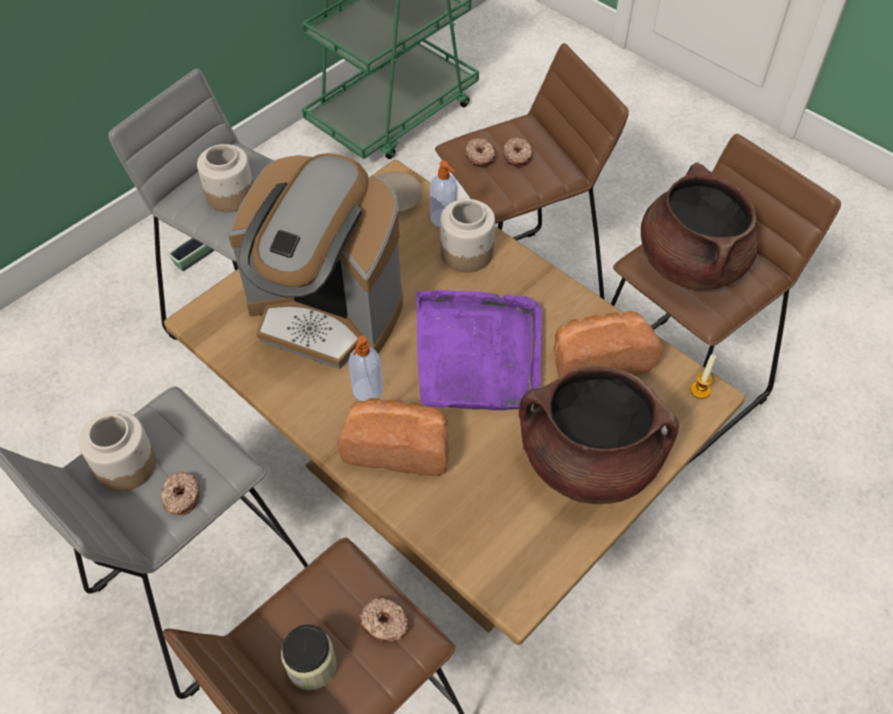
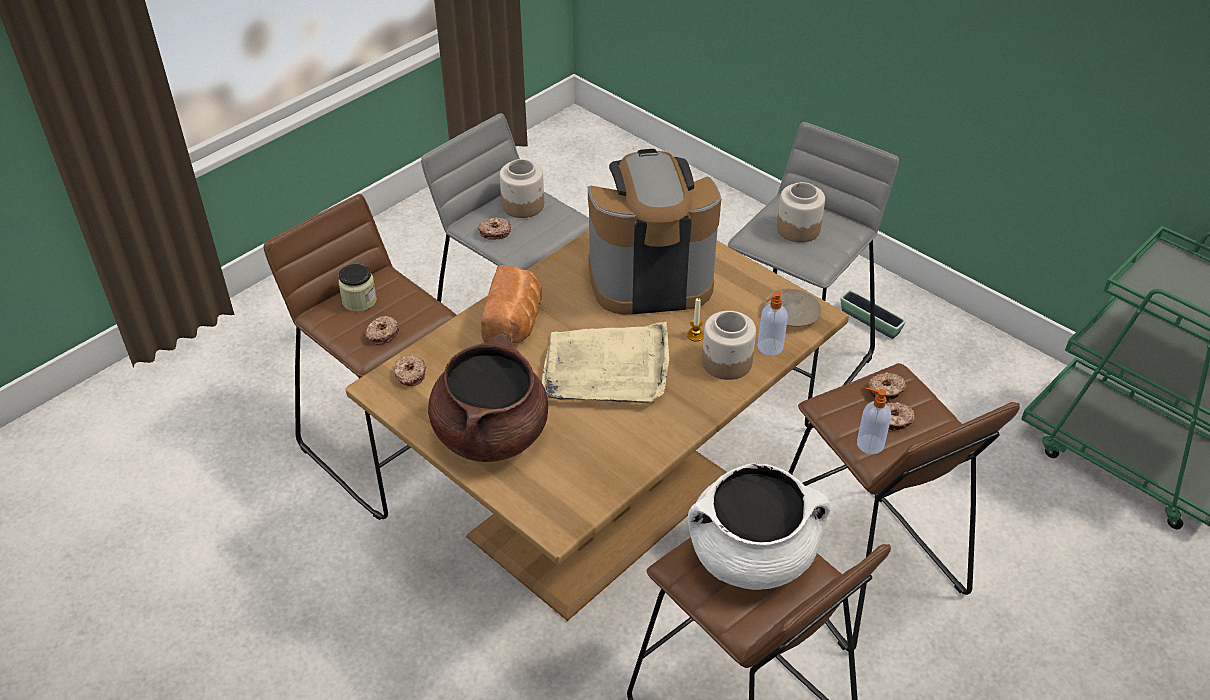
camera: 90 degrees right, 10 degrees down
coffee machine [228,153,403,369] -> coffee machine turned 60 degrees clockwise [588,149,721,315]
soap dispenser [348,336,383,401] -> soap dispenser moved to [857,388,891,454]
purple tray [416,290,542,410] -> beige tray [542,322,669,403]
bread [553,311,662,377] -> none
brown cooking pot [641,163,758,290] -> white cooking pot [688,463,831,590]
candle [690,355,716,399] -> candle moved to [687,298,704,341]
none -> donut [394,355,426,386]

